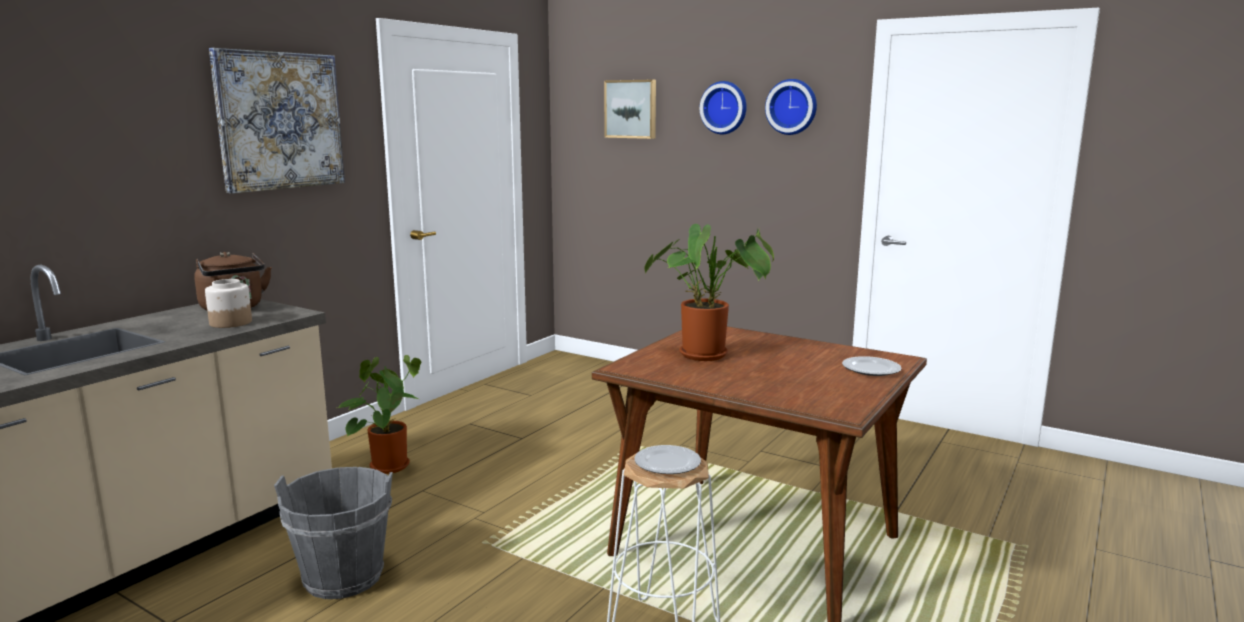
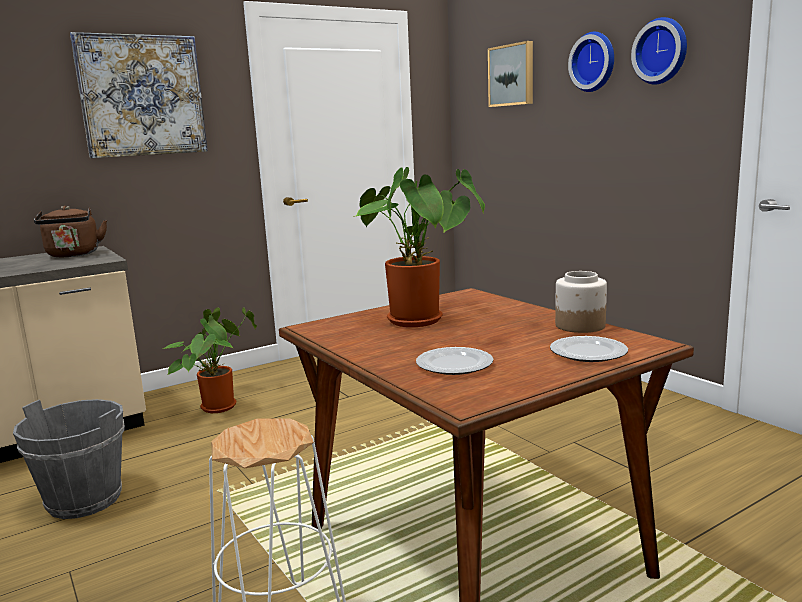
camera: 25 degrees right, 0 degrees up
jar [205,279,252,328] -> jar moved to [555,271,607,333]
plate [634,445,701,474] -> plate moved to [416,347,493,375]

